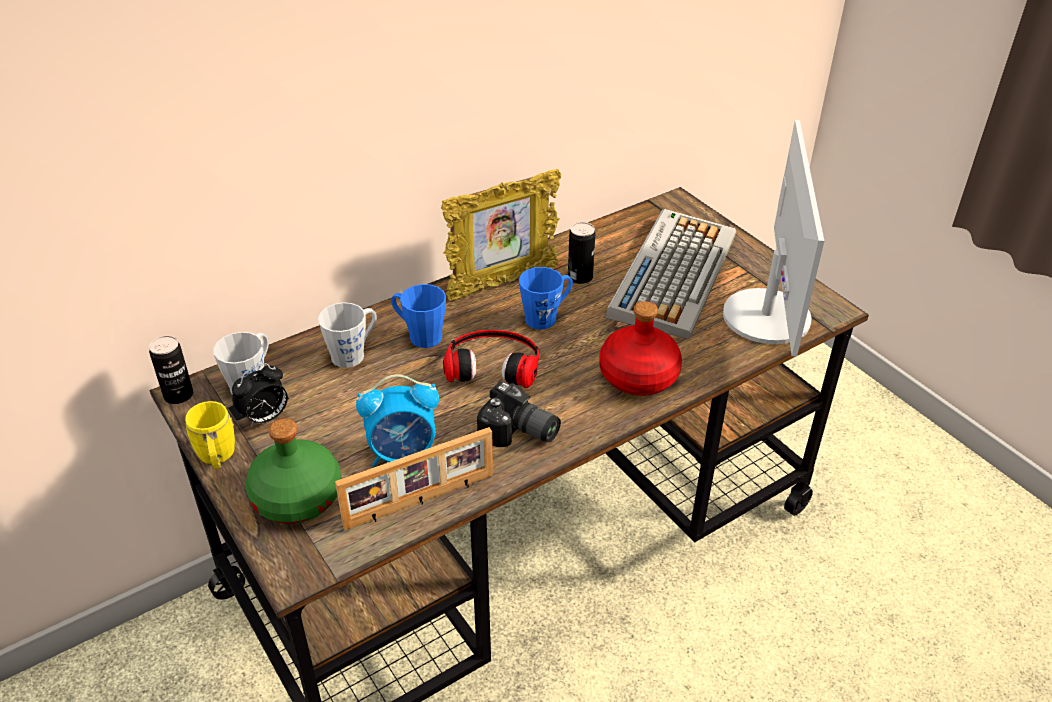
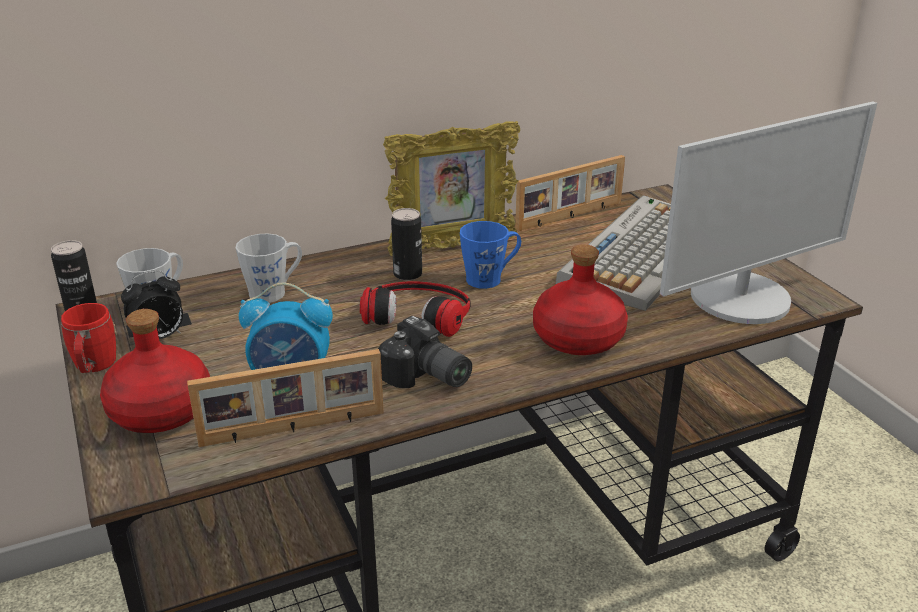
camera: 10 degrees right, 10 degrees down
yellow mug [185,401,235,470] -> red mug [61,303,117,373]
green bottle [245,419,341,524] -> red bottle [100,309,210,433]
blue mug [391,284,446,348] -> none
can [568,222,595,284] -> can moved to [391,208,422,281]
monitor [723,120,824,357] -> monitor turned 45 degrees clockwise [660,101,877,324]
none -> picture frame [515,155,625,231]

